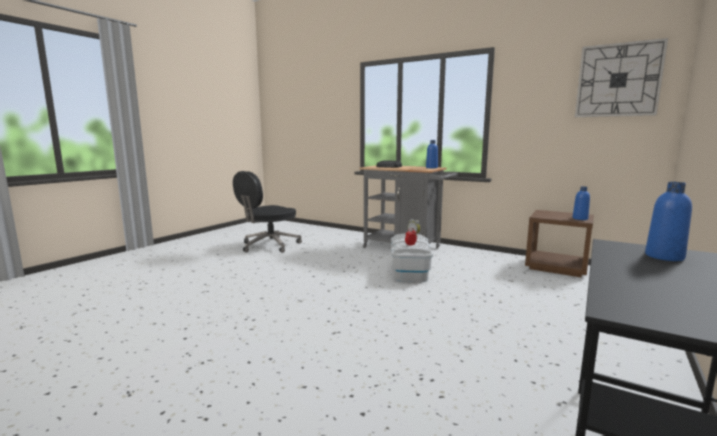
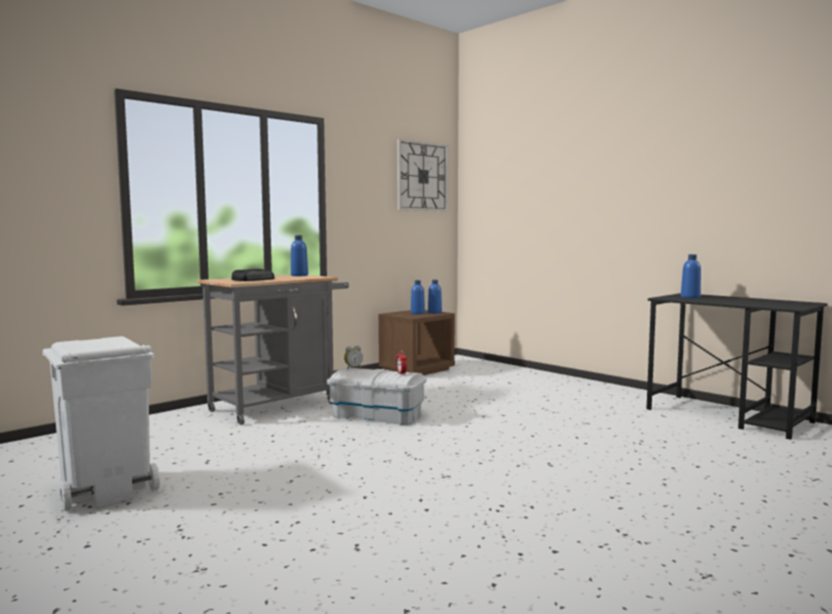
camera: 75 degrees left, 5 degrees down
black office chair [233,171,302,253] -> white trash can [43,336,160,511]
none -> blue bottle [411,280,425,314]

